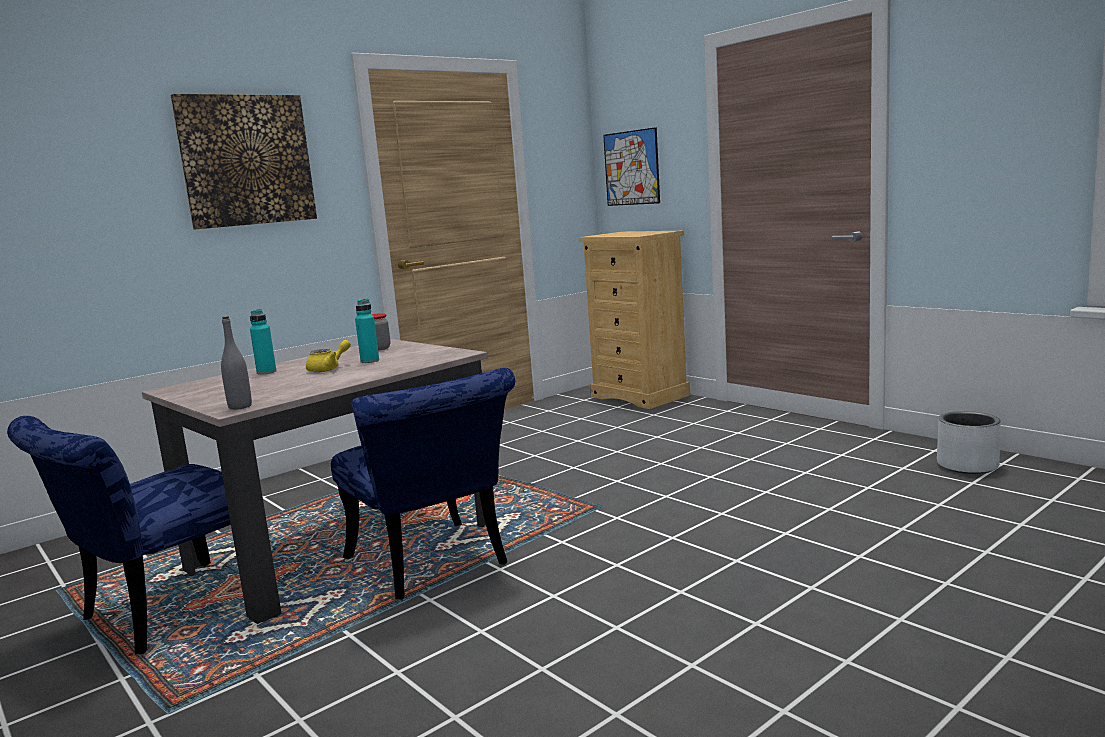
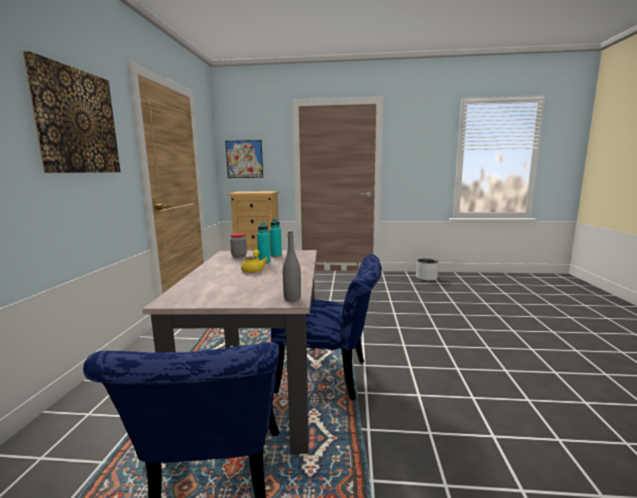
camera: 45 degrees left, 0 degrees up
turquoise bottle [250,309,276,375] -> turquoise bottle moved to [270,219,282,257]

